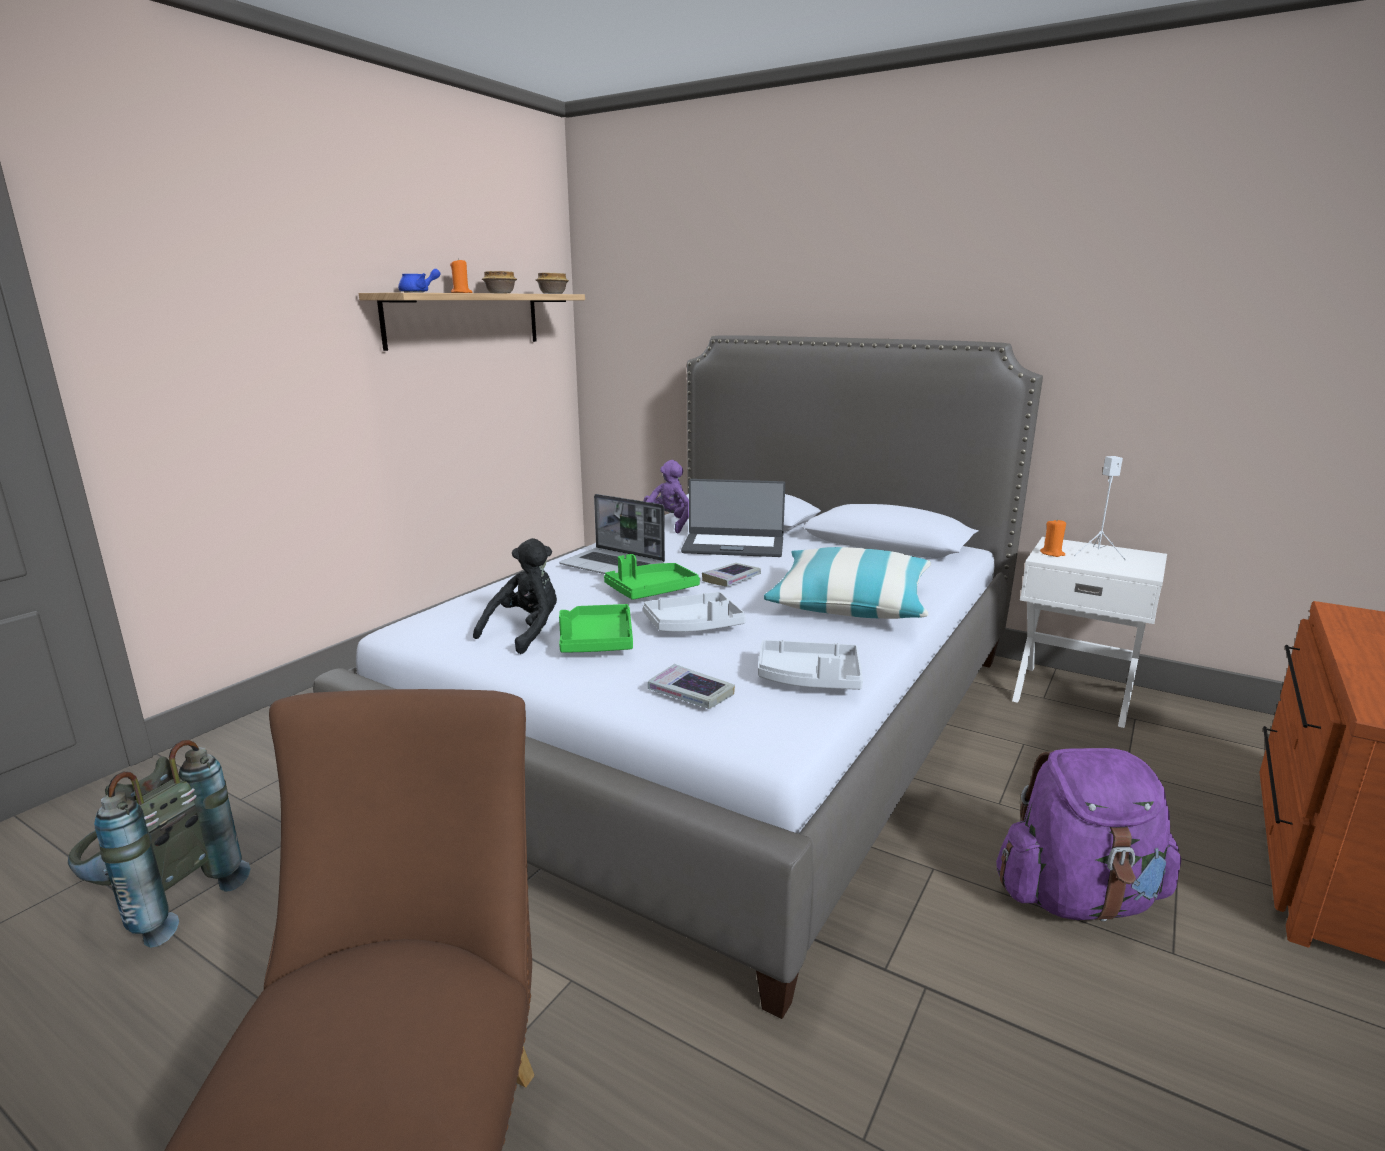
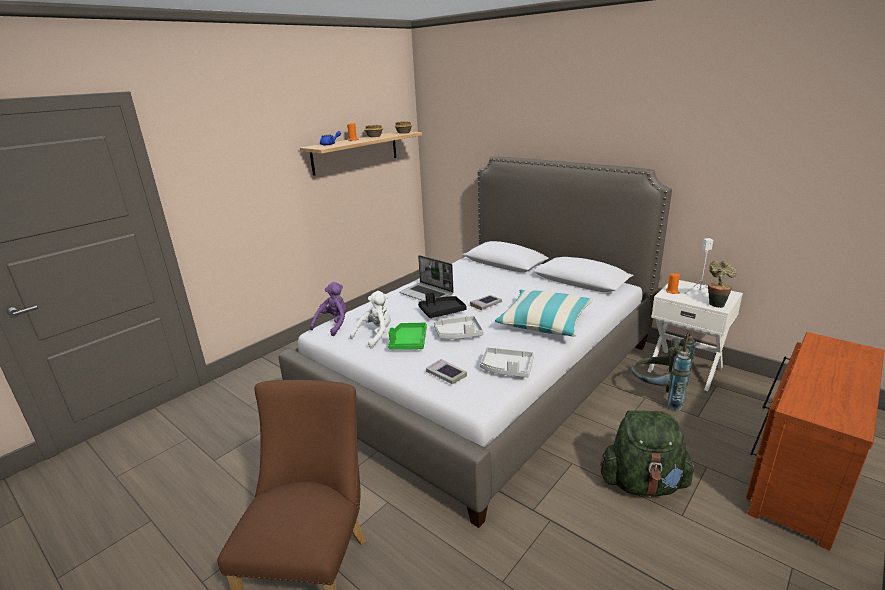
camera: 10 degrees right, 5 degrees up
grey backpack [68,740,251,948] -> grey backpack moved to [631,332,695,411]
black plush toy [473,538,557,654] -> white plush toy [350,291,391,348]
green tray [604,554,700,600] -> black tray [418,292,467,318]
purple plush toy [644,460,689,533] -> purple plush toy moved to [310,282,347,336]
laptop [681,479,785,557] -> none
purple backpack [996,748,1181,921] -> green backpack [601,410,695,497]
none -> potted plant [708,261,737,308]

